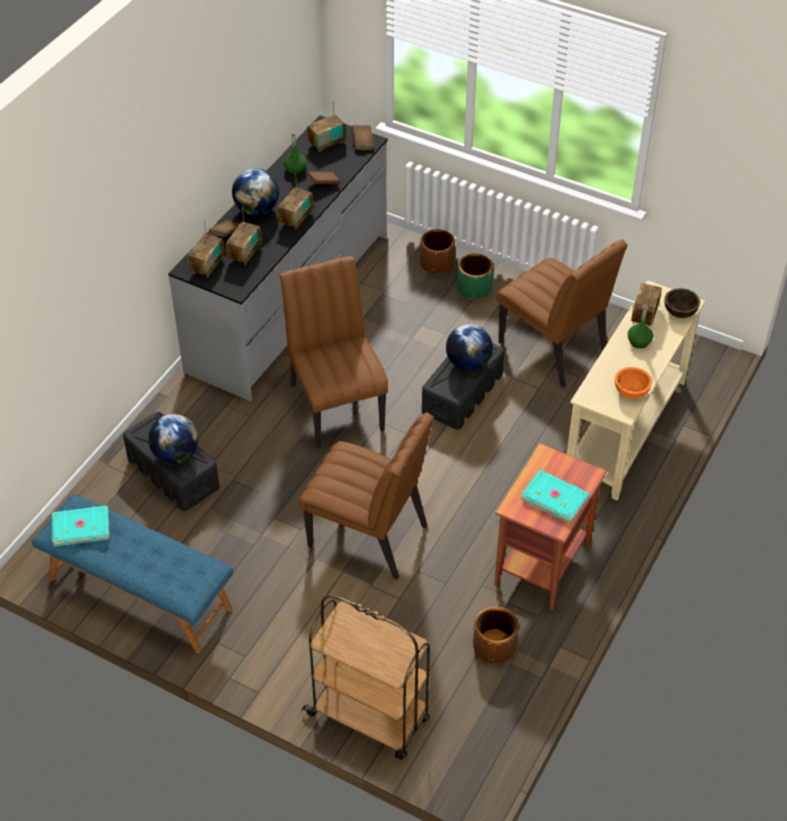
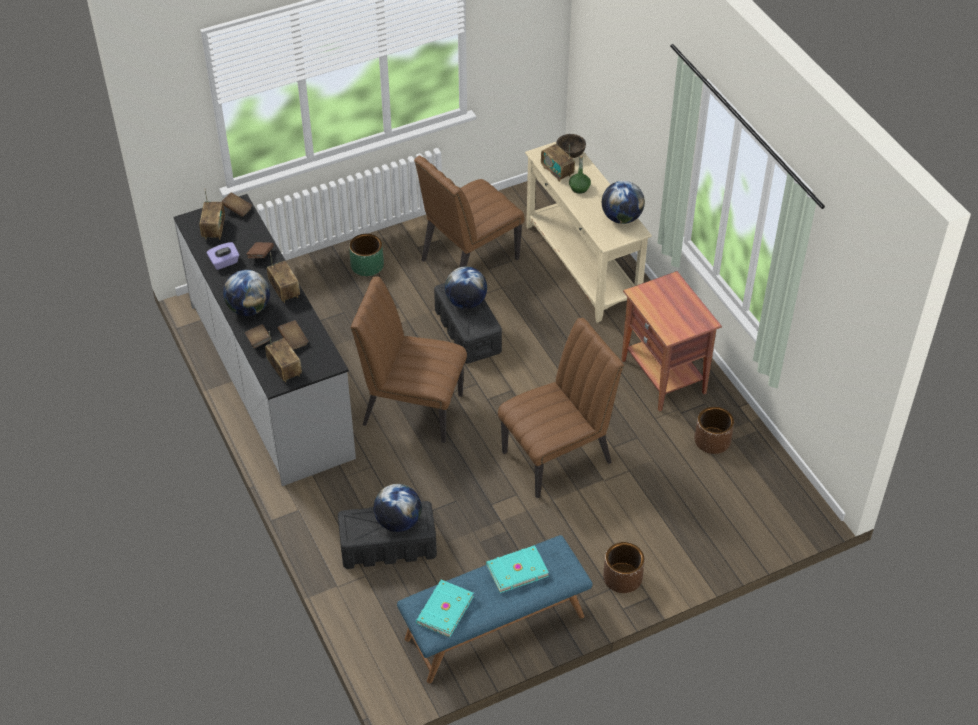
camera: 55 degrees left, 0 degrees up
radio [226,208,262,266] -> brown book [278,320,308,350]
green bottle [283,132,307,175] -> purple tissue box [207,242,239,270]
brown cart [301,595,430,760] -> none
brown planter [420,229,455,274] -> brown planter moved to [603,542,645,593]
brown chair [497,239,628,388] -> brown chair turned 150 degrees clockwise [414,155,524,267]
turquoise book [521,470,590,523] -> turquoise book moved to [486,545,549,593]
orange bowl [615,367,652,399] -> globe [602,181,645,224]

